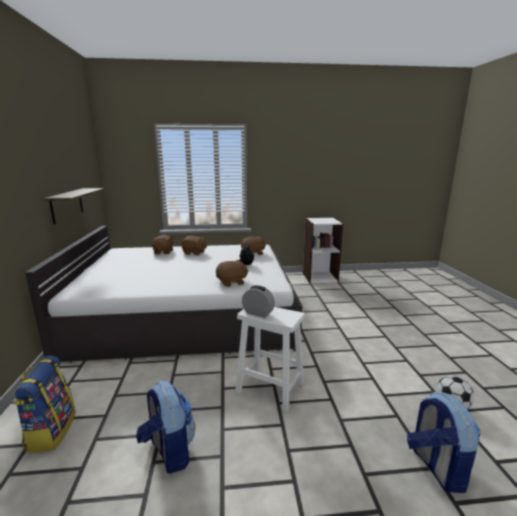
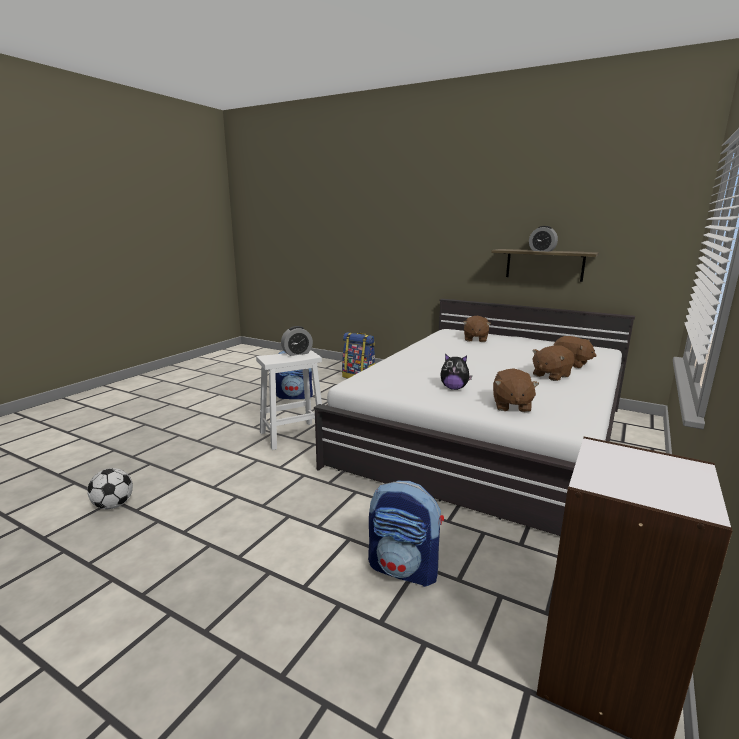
camera: 125 degrees right, 0 degrees up
brown plush toy [216,260,248,287] -> brown plush toy moved to [463,316,491,342]
backpack [407,392,481,493] -> backpack moved to [368,481,444,587]
none -> alarm clock [529,226,558,252]

